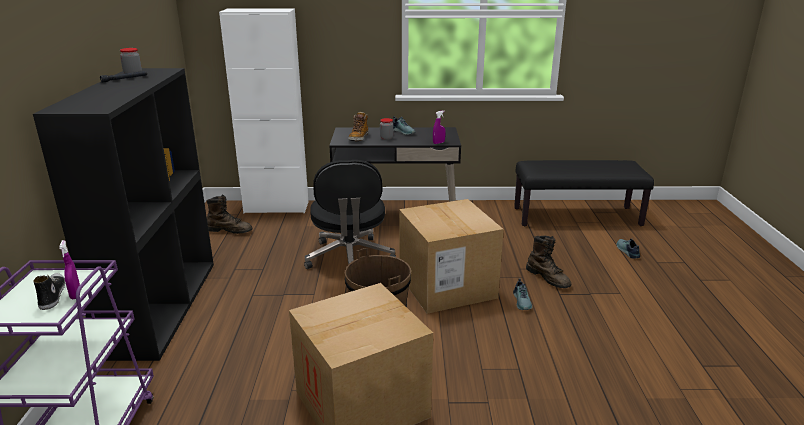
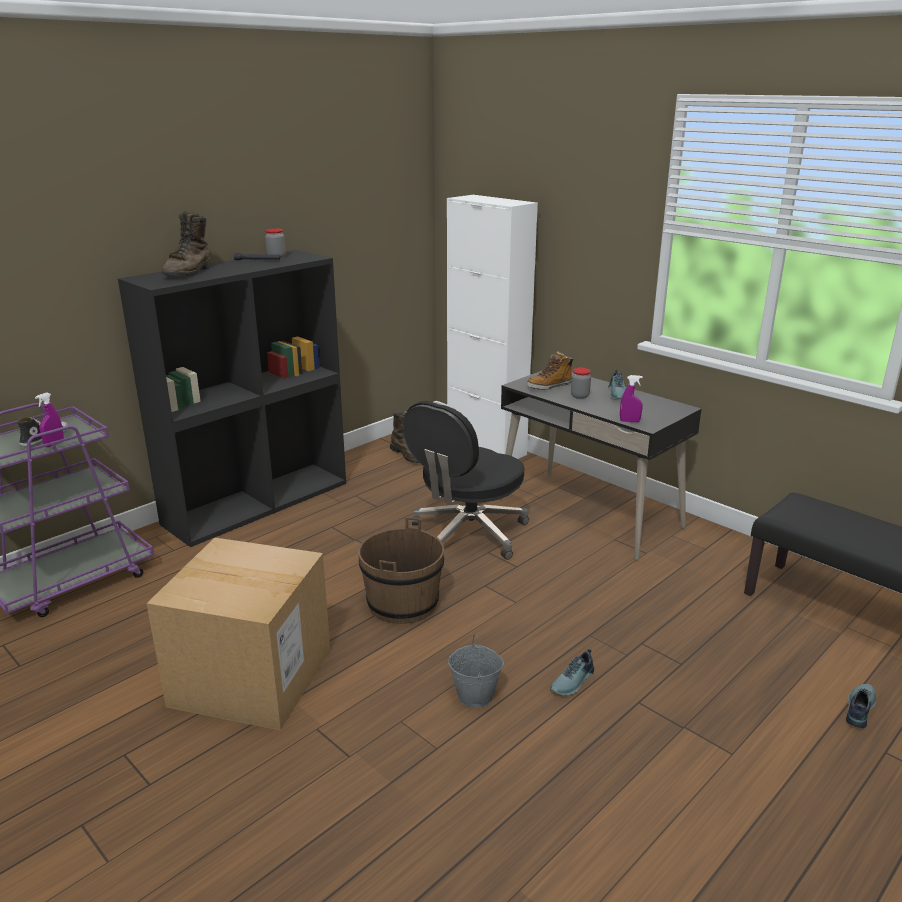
camera: 45 degrees right, 0 degrees up
cardboard box [399,199,504,314] -> none
brown boot [526,236,571,288] -> brown boot moved to [162,211,211,276]
none -> grey bucket [448,634,504,708]

